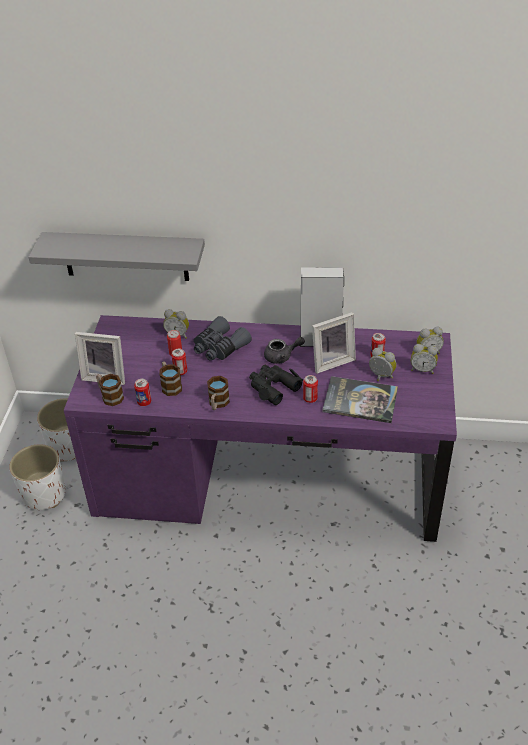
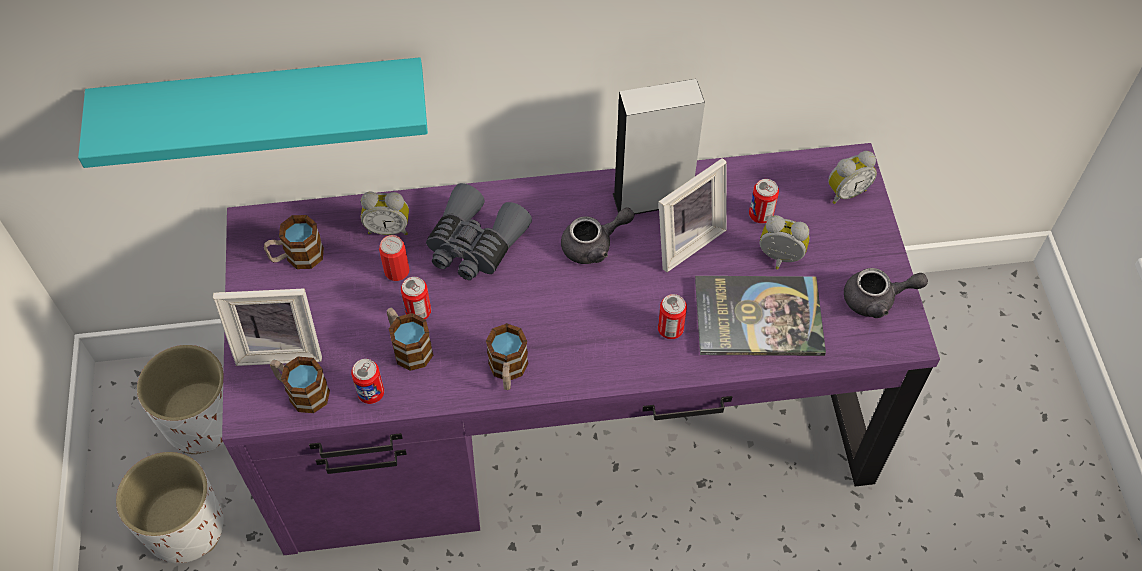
camera: 15 degrees left, 15 degrees up
grey shelf [29,232,205,281] -> turquoise shelf [78,57,428,168]
black binoculars [249,365,303,405] -> none
alarm clock [411,344,438,374] -> none
none -> mug [264,215,324,269]
none -> grey teapot [844,268,928,318]

